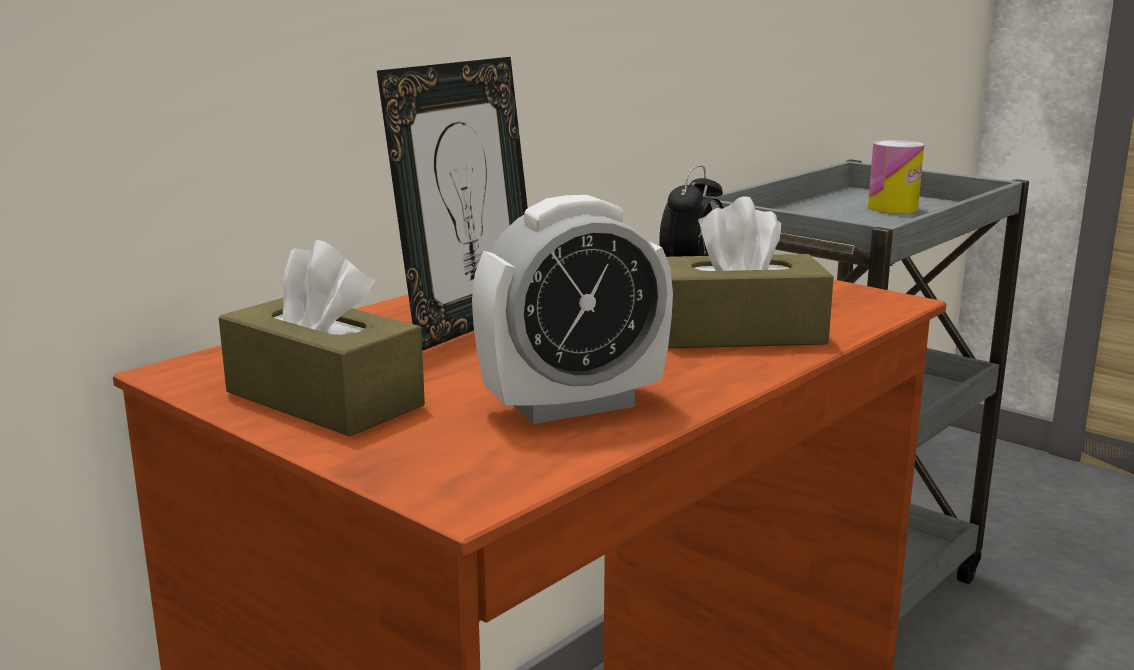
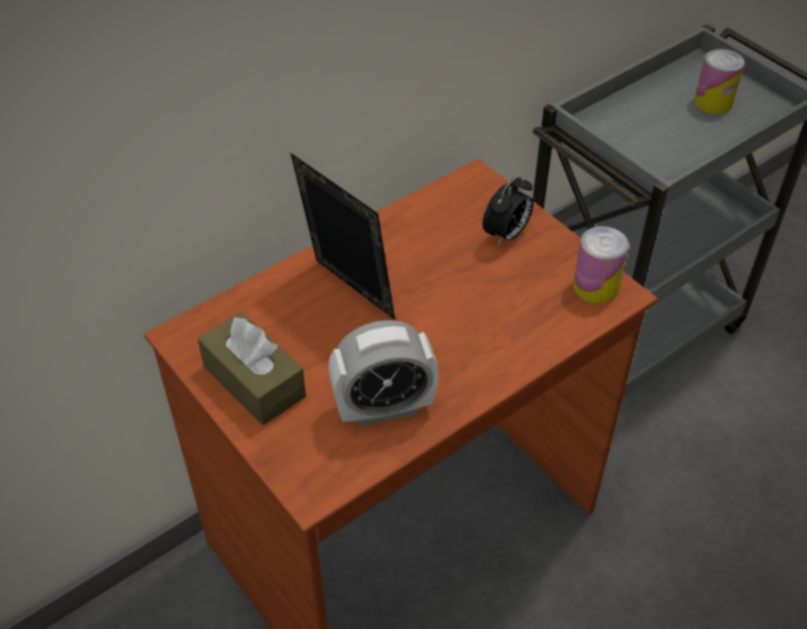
camera: 10 degrees right, 30 degrees up
picture frame [377,57,528,351] -> picture frame turned 90 degrees counterclockwise [290,153,395,320]
brown tissue box [666,196,834,349] -> none
none -> can [573,226,629,303]

